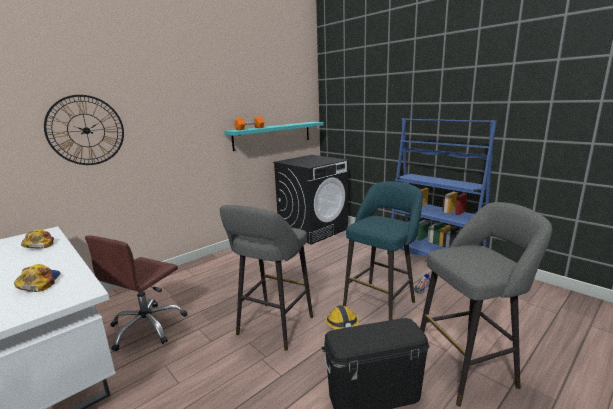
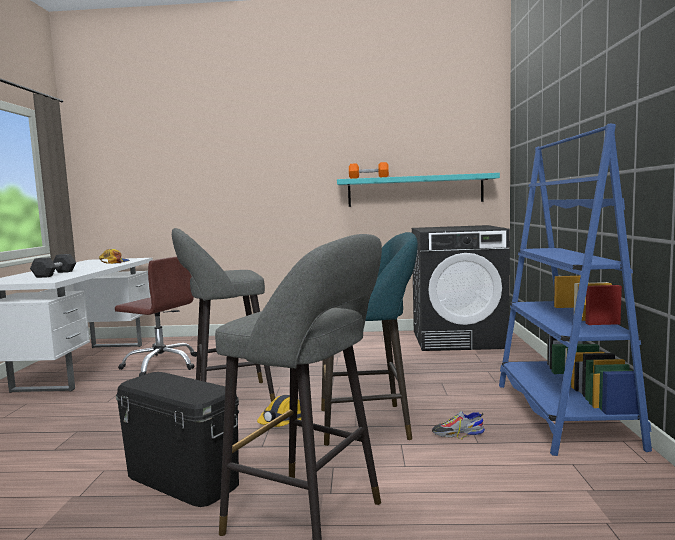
camera: 45 degrees right, 10 degrees down
cap [14,264,60,292] -> black dumbbell [30,254,76,278]
wall clock [44,95,124,165] -> none
brown office chair [85,235,187,351] -> brown office chair turned 135 degrees counterclockwise [115,256,197,376]

